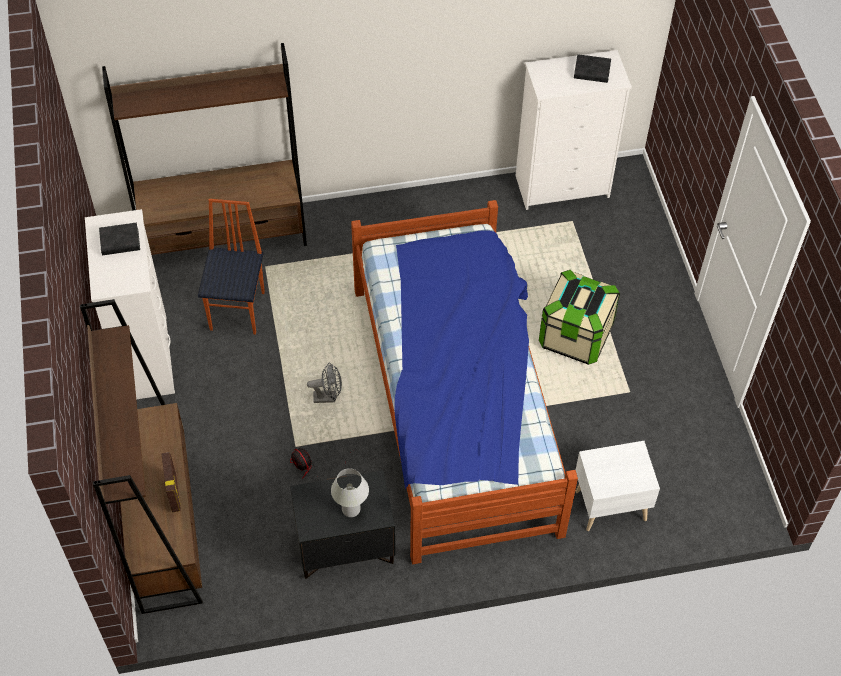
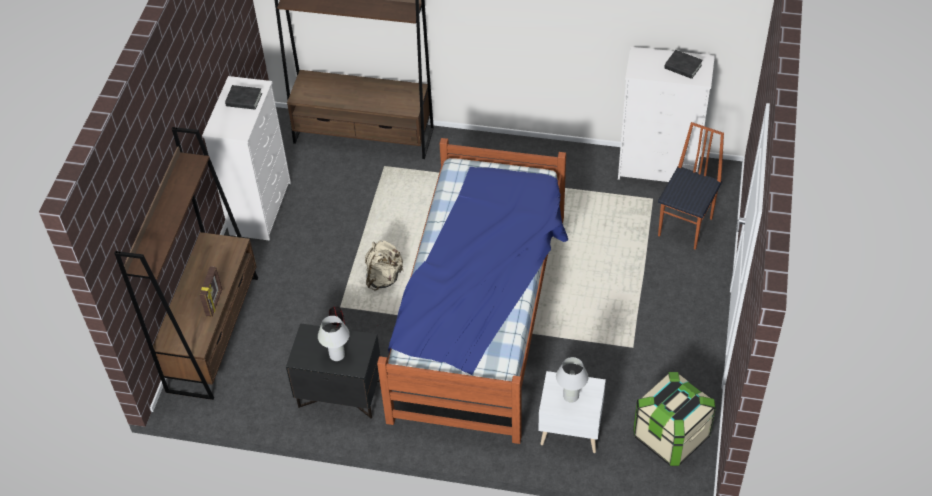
camera: 25 degrees right, 5 degrees down
chair [198,199,265,335] -> chair moved to [658,122,724,250]
grey fan [307,362,342,403] -> beige backpack [365,240,403,291]
storage box [539,270,620,365] -> storage box moved to [633,372,716,466]
none -> white table lamp [556,357,588,403]

